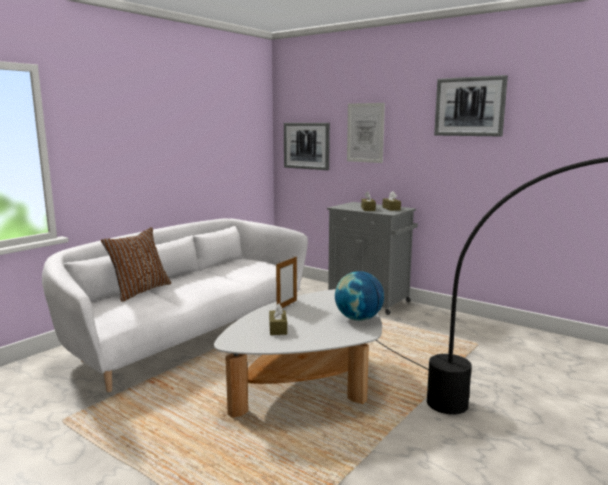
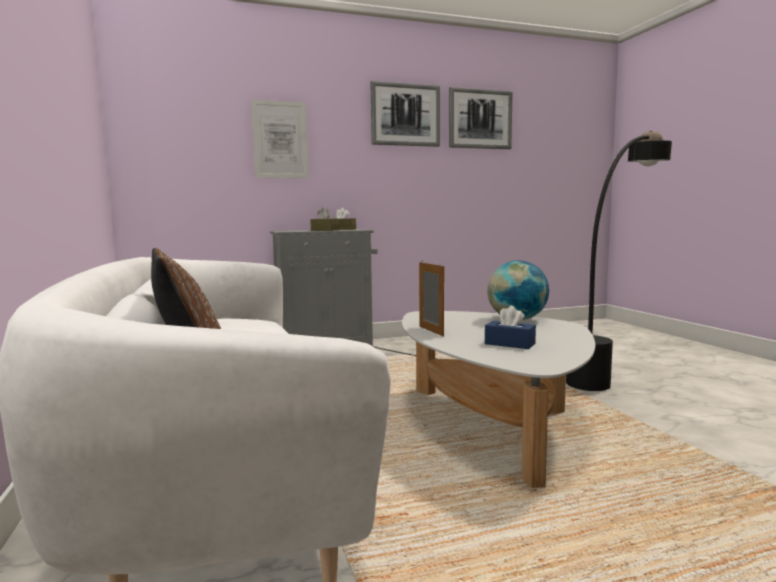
camera: 55 degrees left, 5 degrees down
brown tissue box [269,303,287,335] -> blue tissue box [485,306,536,349]
picture [284,123,330,170] -> picture moved to [449,87,513,149]

